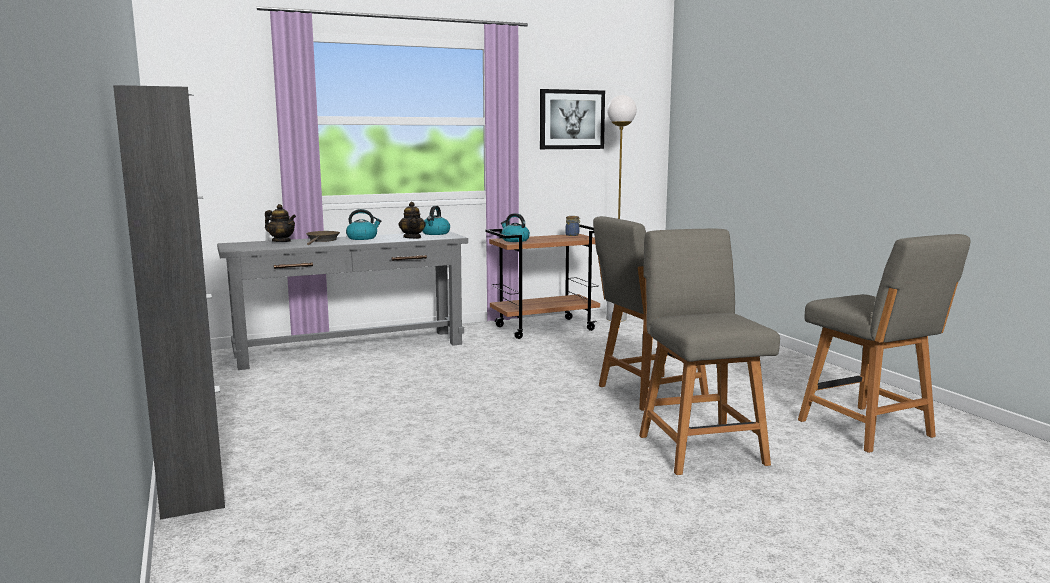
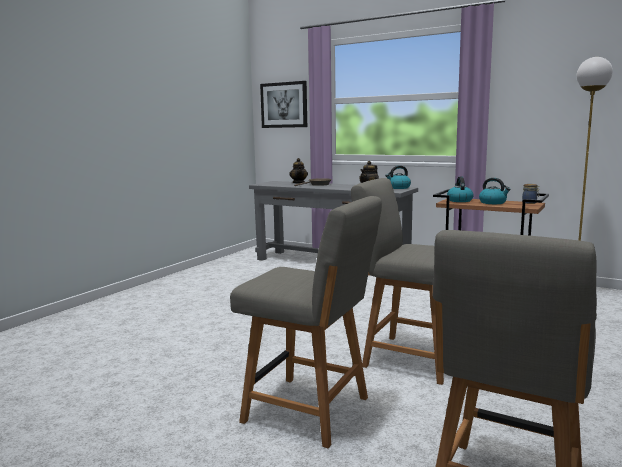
camera: 55 degrees right, 0 degrees up
black cabinet [113,85,225,519] -> none
kettle [346,209,381,240] -> kettle moved to [479,178,511,204]
picture [540,89,605,149] -> picture moved to [260,81,307,128]
grey chair [639,229,780,475] -> grey chair turned 75 degrees clockwise [230,196,382,448]

